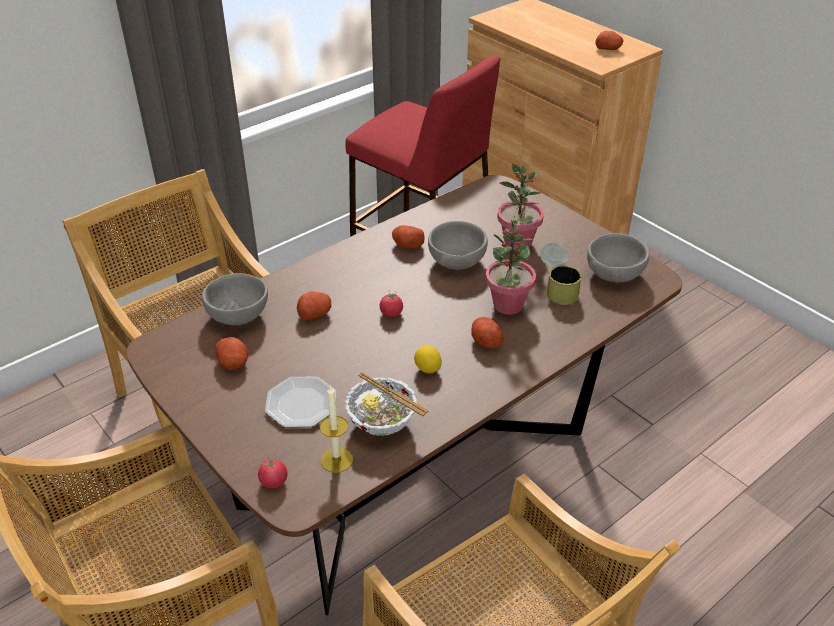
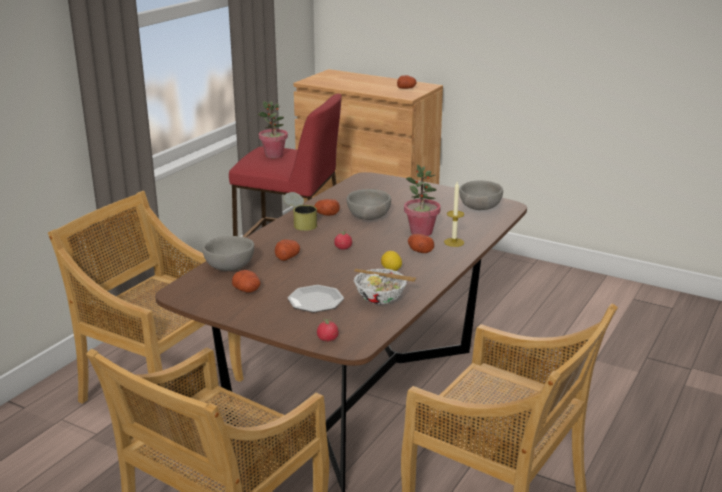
camera: 20 degrees left, 15 degrees down
candle [320,385,353,473] -> candle moved to [444,182,464,247]
potted plant [497,163,544,250] -> potted plant moved to [257,101,288,158]
can [540,243,582,305] -> can moved to [284,192,317,231]

